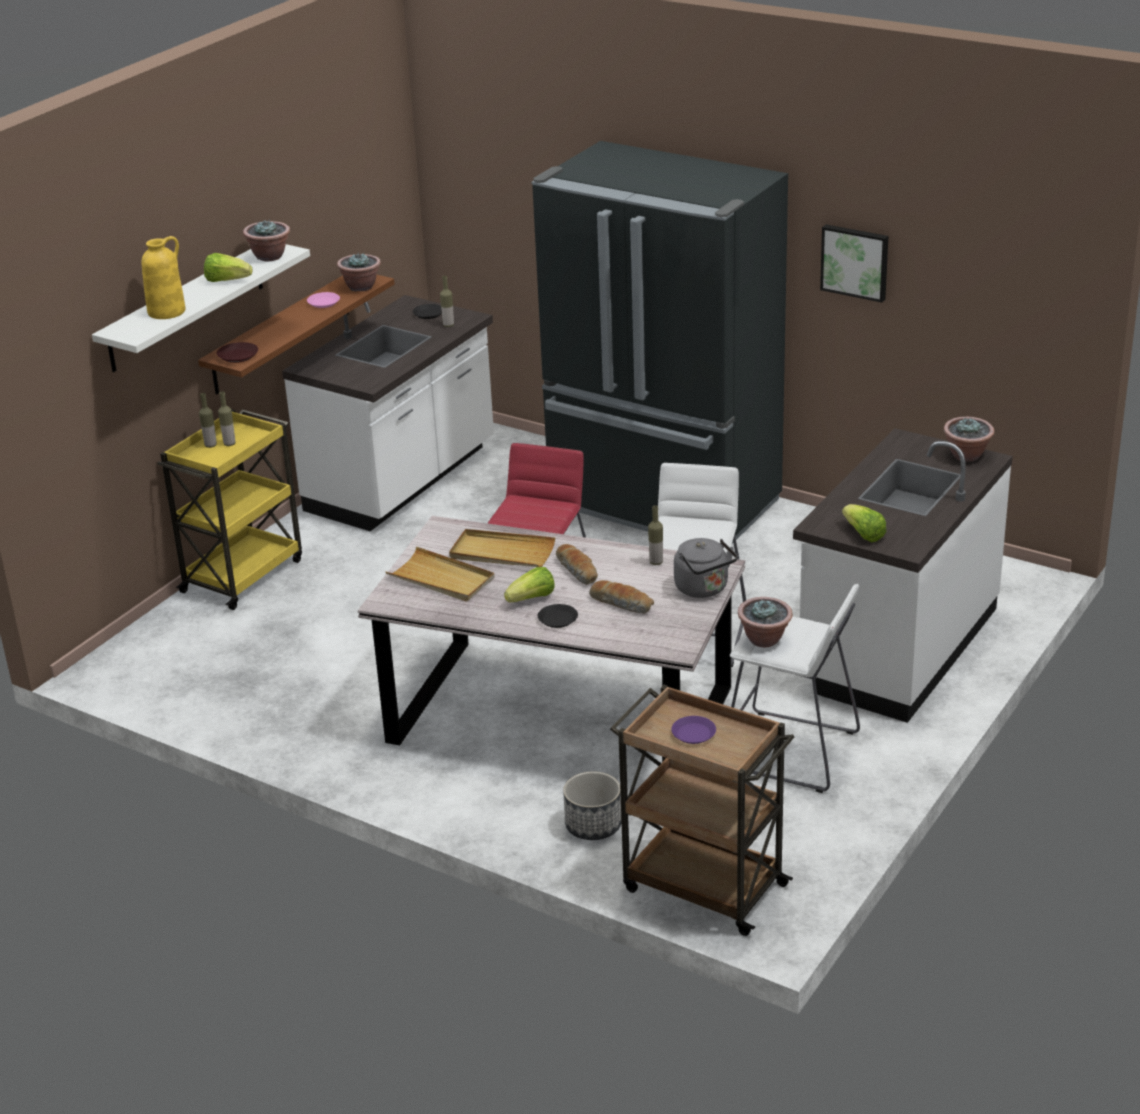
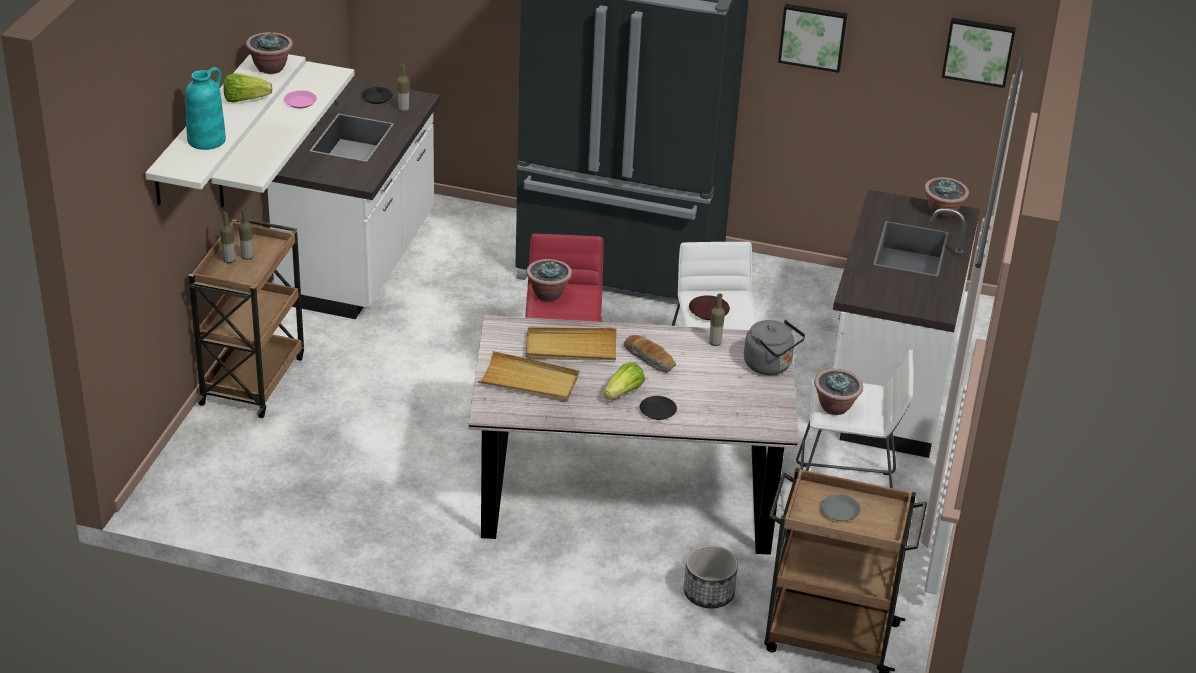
camera: 20 degrees left, 5 degrees up
yellow vase [142,236,186,319] -> turquoise vase [185,67,226,150]
yellow cart [157,409,302,610] -> brown cart [188,218,304,418]
brown shelf [198,275,395,395] -> white shelf [211,61,354,208]
brown plate [217,342,258,363] -> brown plate moved to [689,295,730,320]
potted plant [337,252,381,291] -> potted plant moved to [526,259,572,301]
bread [589,580,654,614] -> none
purple plate [671,716,716,744] -> grey plate [821,494,860,521]
lettuce [842,504,886,542] -> none
none -> picture [942,18,1016,88]

